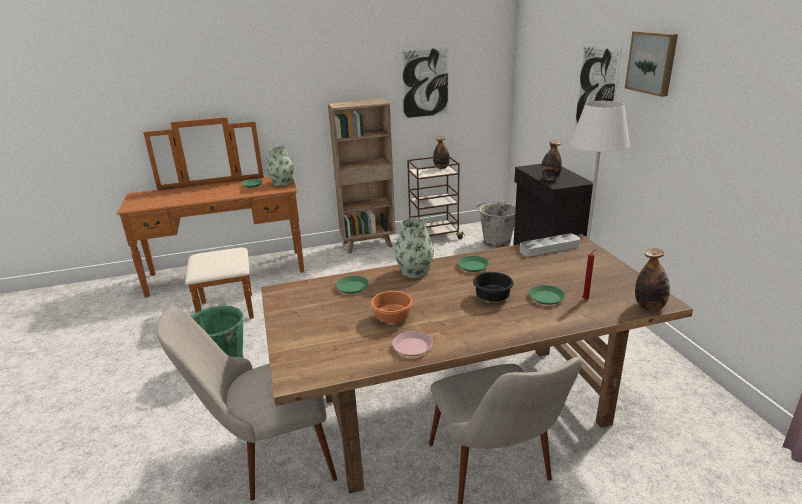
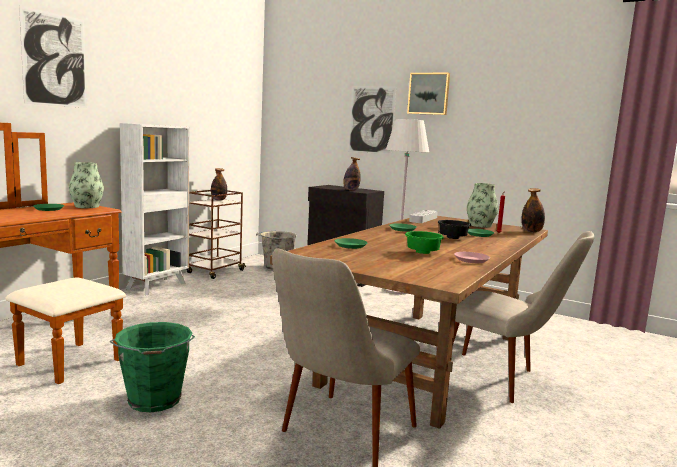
camera: 45 degrees left, 15 degrees down
brown bookcase [328,99,396,254] -> white bookcase [120,123,190,295]
orange bowl [371,291,413,323] -> green bowl [405,231,444,254]
vase [395,218,434,278] -> vase moved to [467,183,498,228]
picture [400,46,449,120] -> picture moved to [19,6,87,108]

